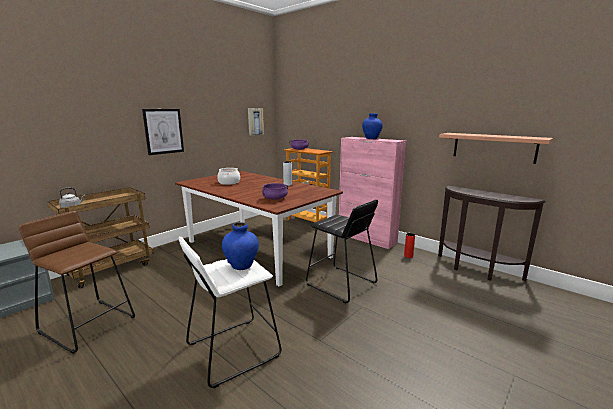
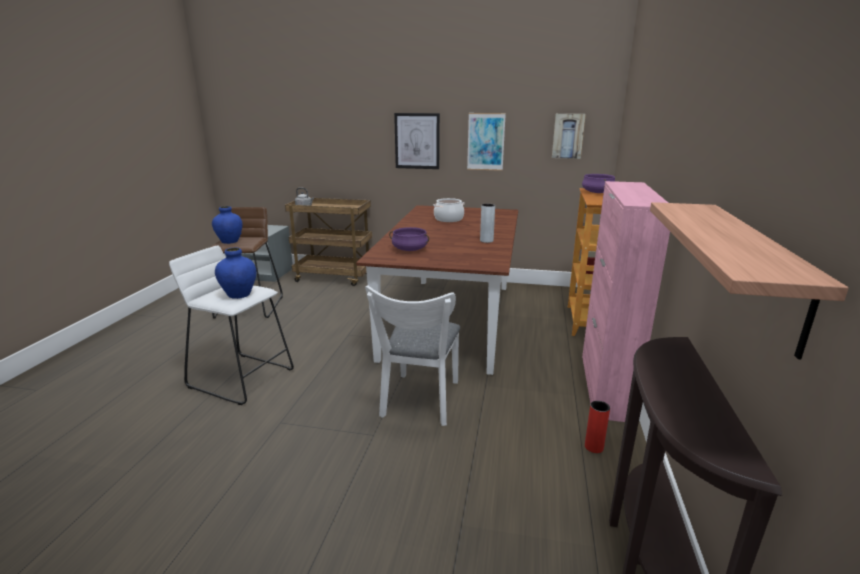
camera: 60 degrees right, 5 degrees up
black stool [306,199,378,304] -> white chair [365,285,460,426]
blue vase [362,113,383,139] -> blue vase moved to [212,206,243,244]
none -> picture [467,113,506,171]

